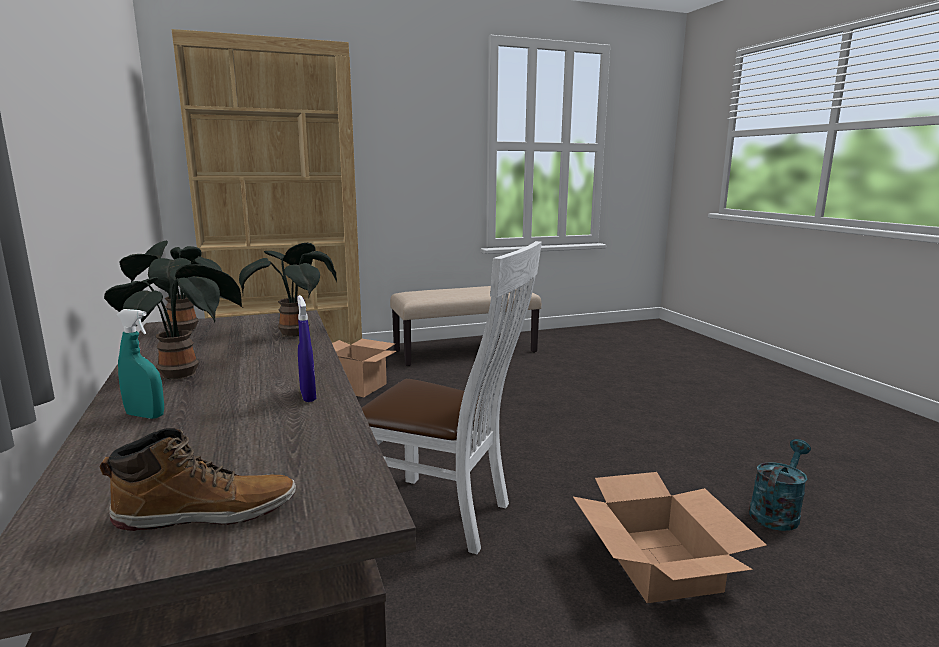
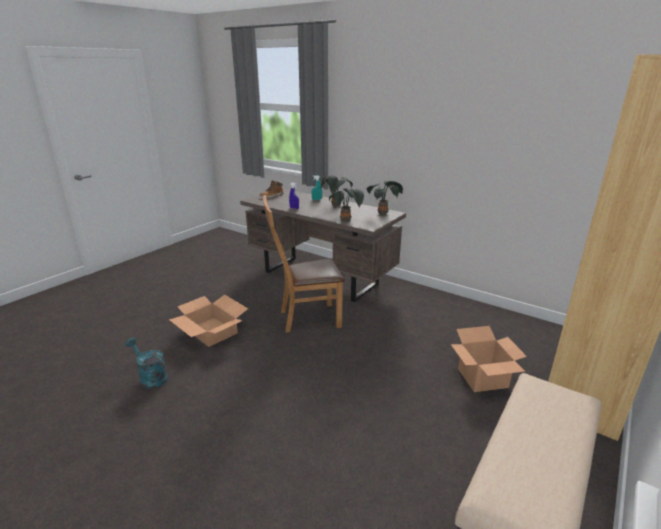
camera: 145 degrees right, 10 degrees up
white chair [362,241,542,554] -> brown chair [263,195,345,333]
turquoise watering can [749,439,811,531] -> turquoise watering can turned 120 degrees clockwise [125,338,168,389]

